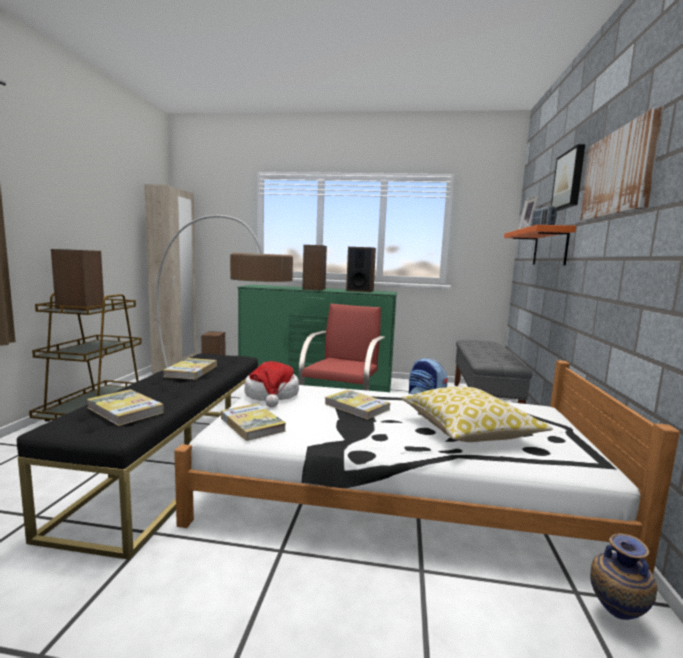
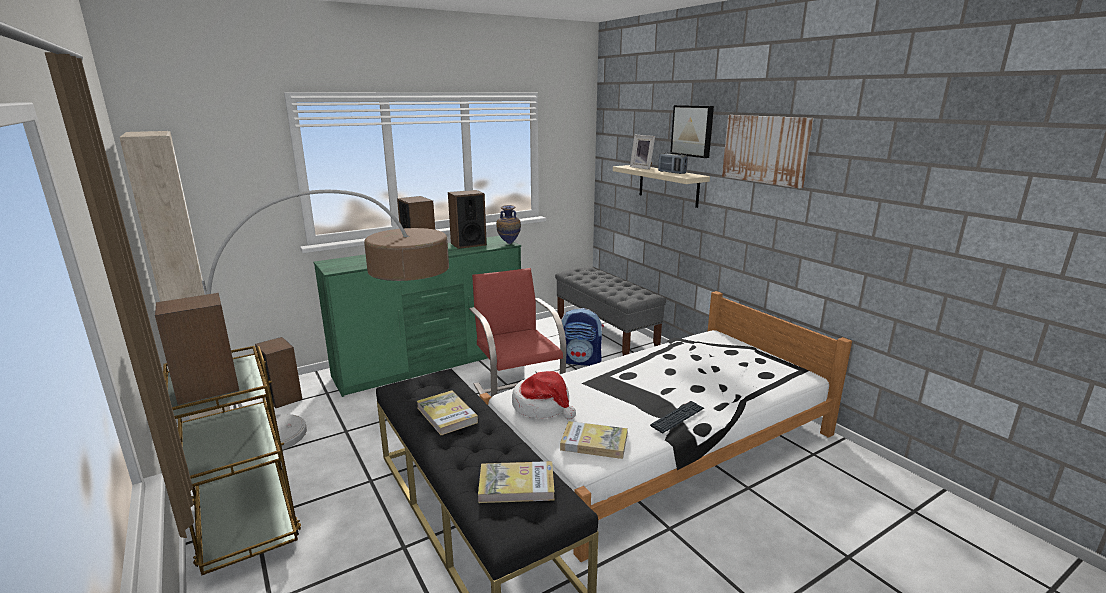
camera: 40 degrees left, 10 degrees up
book [325,390,390,420] -> none
pillow [401,387,553,442] -> none
orange shelf [504,225,576,265] -> beige shelf [613,165,710,208]
vase [590,533,657,620] -> vase moved to [496,205,521,244]
none -> keyboard [650,401,704,433]

